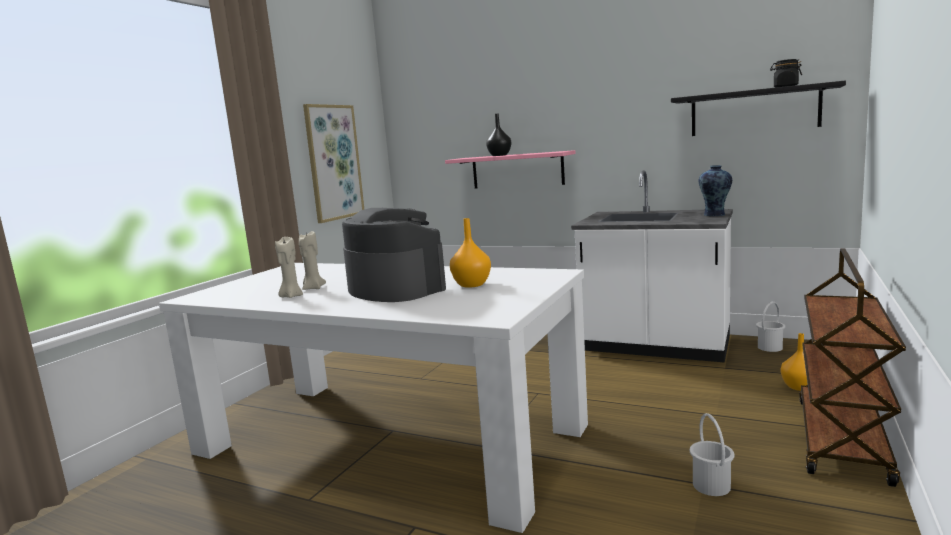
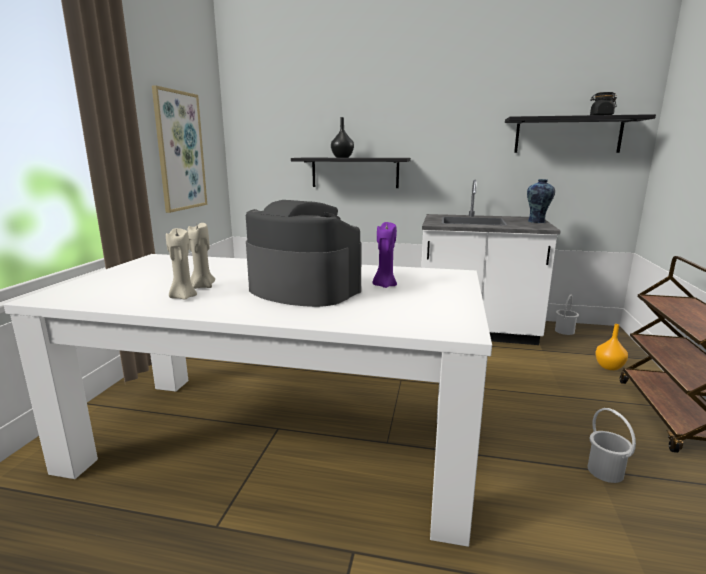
camera: 15 degrees left, 5 degrees up
pink shelf [445,150,576,188] -> black shelf [291,158,411,188]
orange vase [450,218,491,288] -> purple candle [373,222,397,288]

